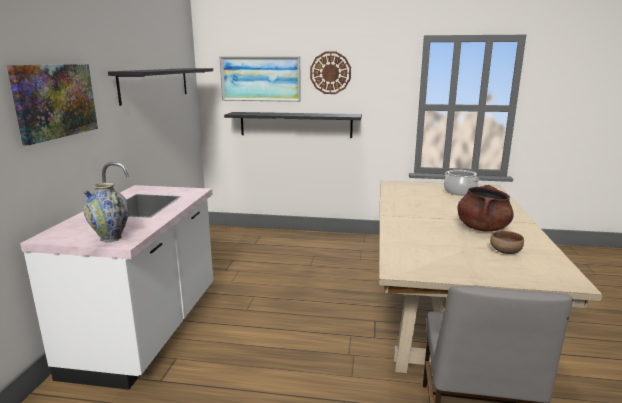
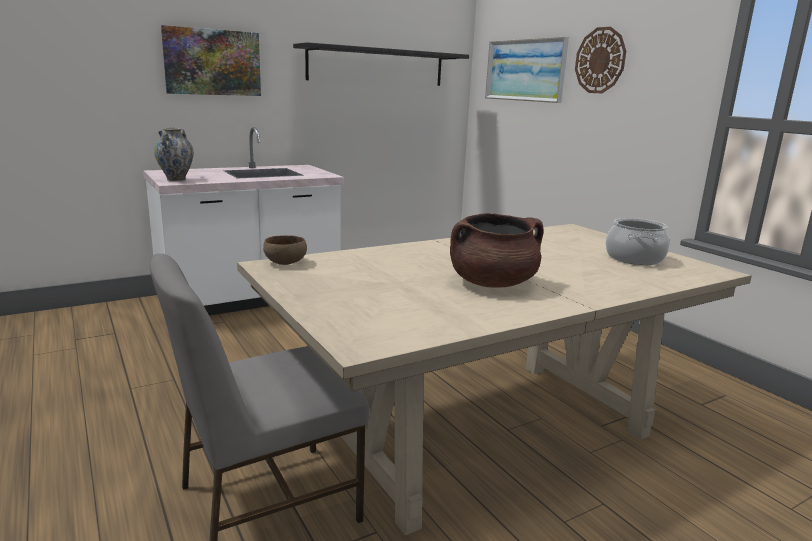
camera: 50 degrees right, 0 degrees up
black shelf [224,112,362,138] -> none
brown bowl [490,231,524,254] -> brown bowl moved to [263,235,307,265]

